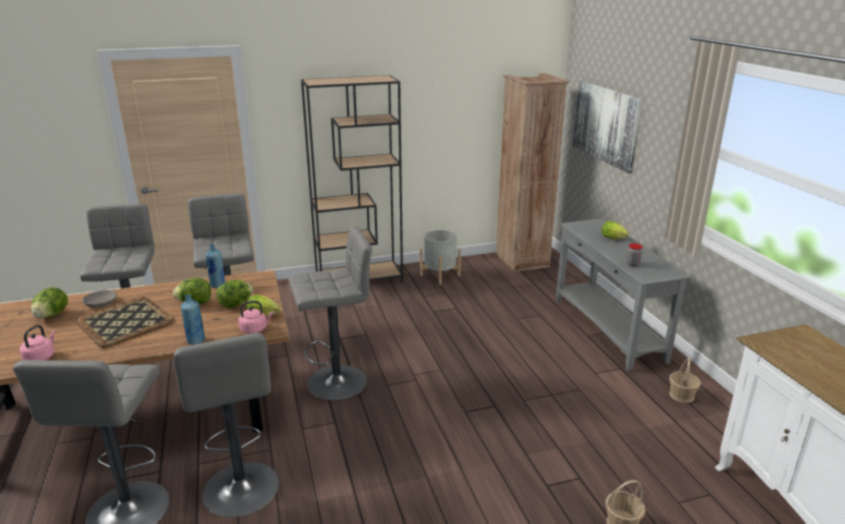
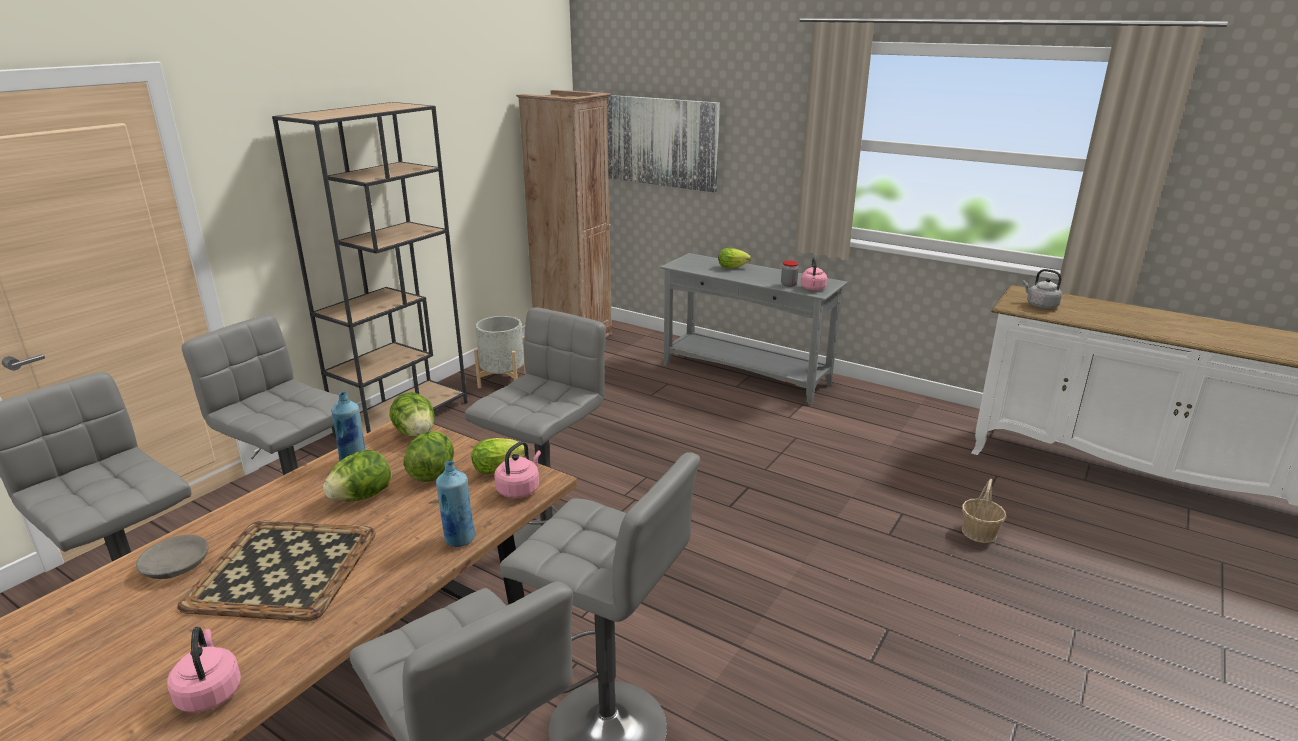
camera: 40 degrees left, 0 degrees up
lettuce [31,287,68,318] -> lettuce moved to [389,392,435,437]
basket [669,357,701,403] -> none
none -> pink kettle [801,257,827,290]
none -> grey kettle [1023,269,1062,309]

